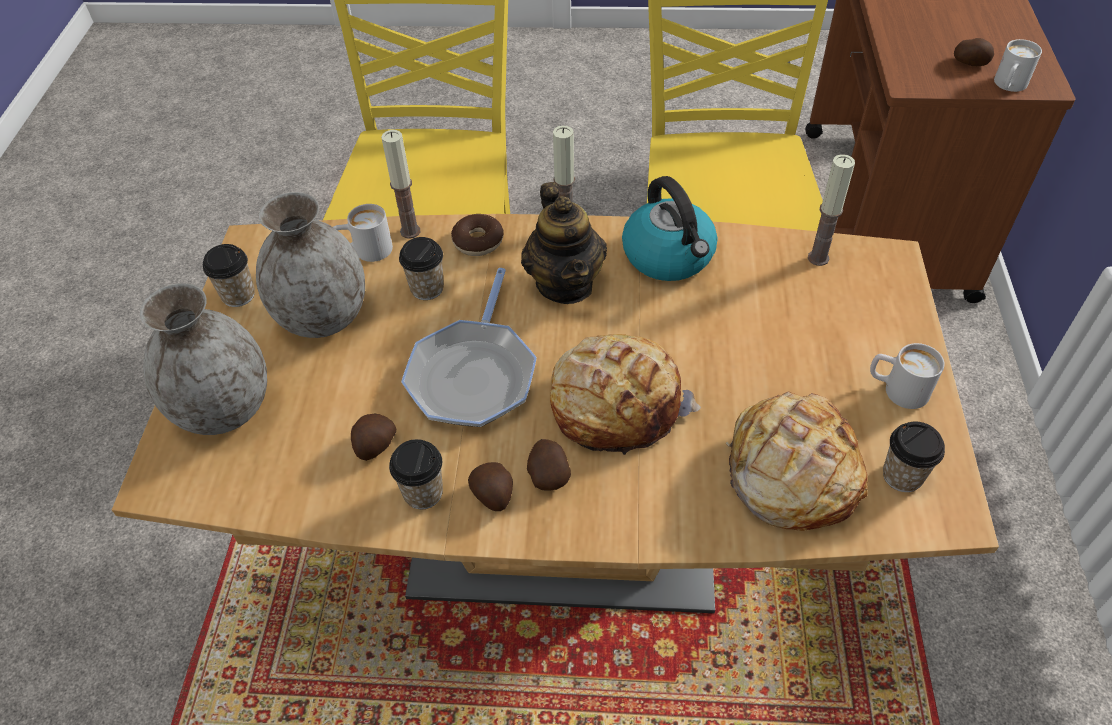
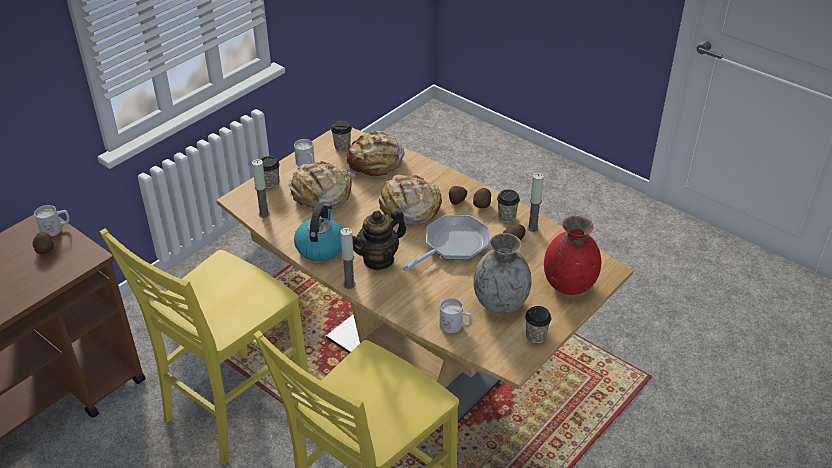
camera: 145 degrees left, 10 degrees down
grey vase [140,283,267,435] -> red vase [544,216,601,295]
candle [381,130,420,239] -> candle moved to [527,173,544,232]
cup [399,237,444,300] -> cup moved to [260,156,280,188]
donut [451,214,504,256] -> none
teapot [521,182,607,304] -> teapot turned 150 degrees counterclockwise [352,209,406,270]
none -> bread [288,161,352,210]

